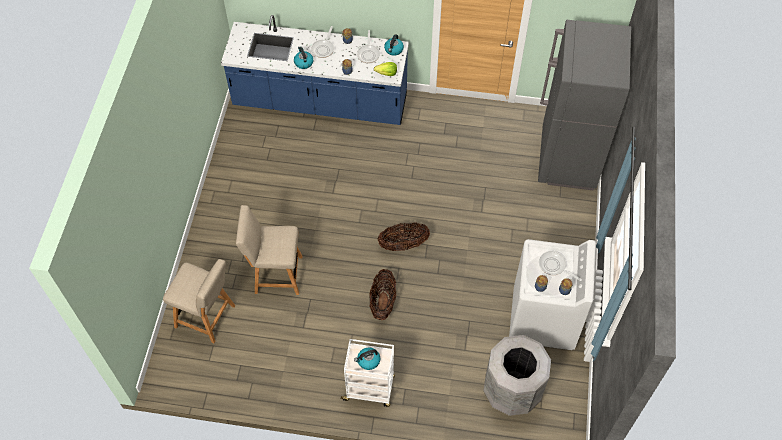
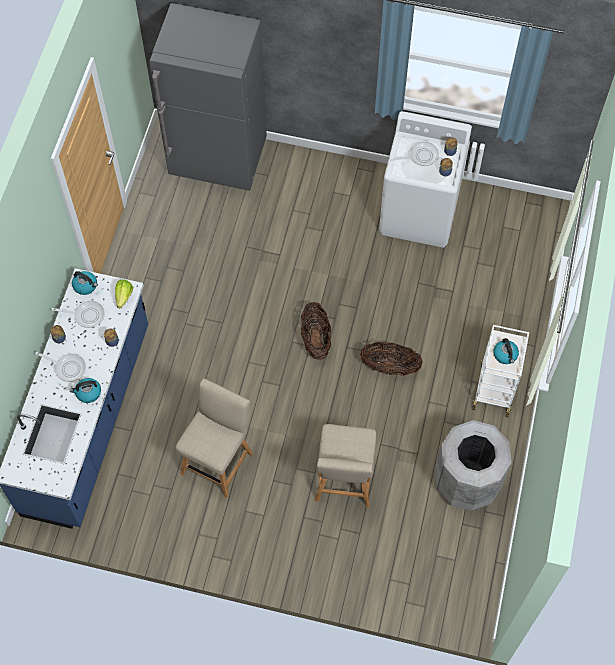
camera: 85 degrees left, 5 degrees up
beige chair [163,259,235,343] -> beige chair moved to [176,378,253,497]
grey trash can [484,335,551,416] -> grey trash can moved to [435,420,512,511]
frying pan [539,251,582,281] -> frying pan turned 150 degrees counterclockwise [390,141,439,166]

